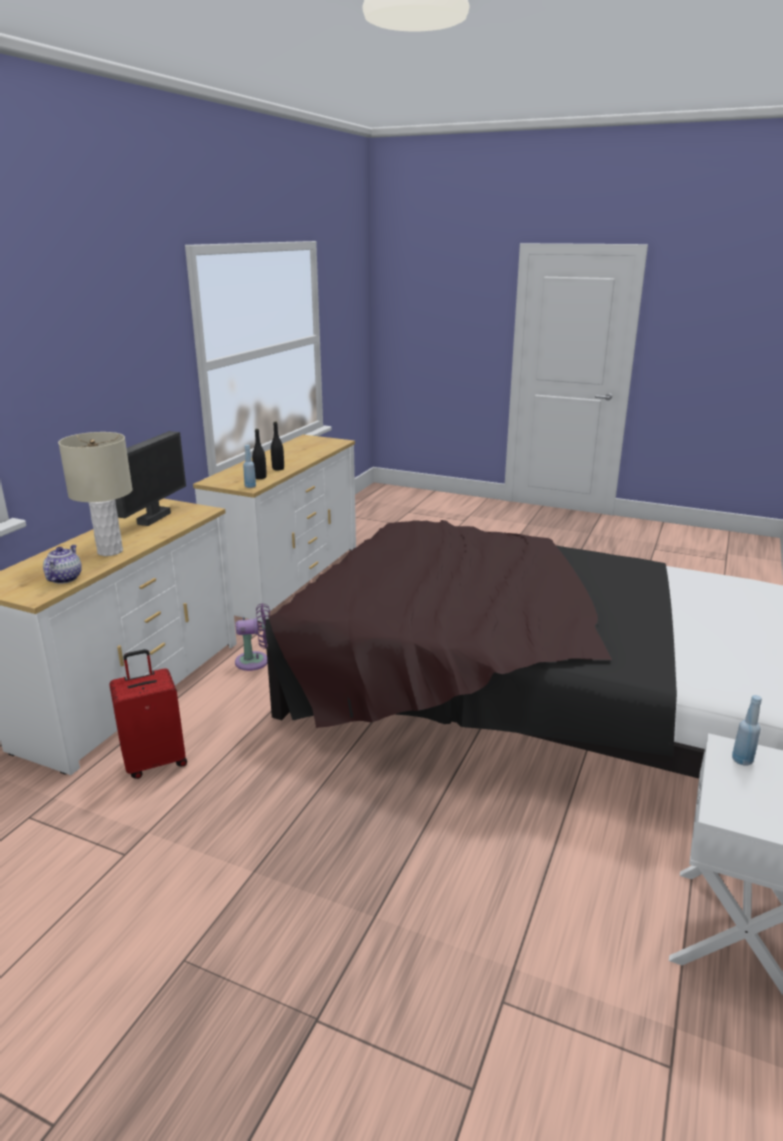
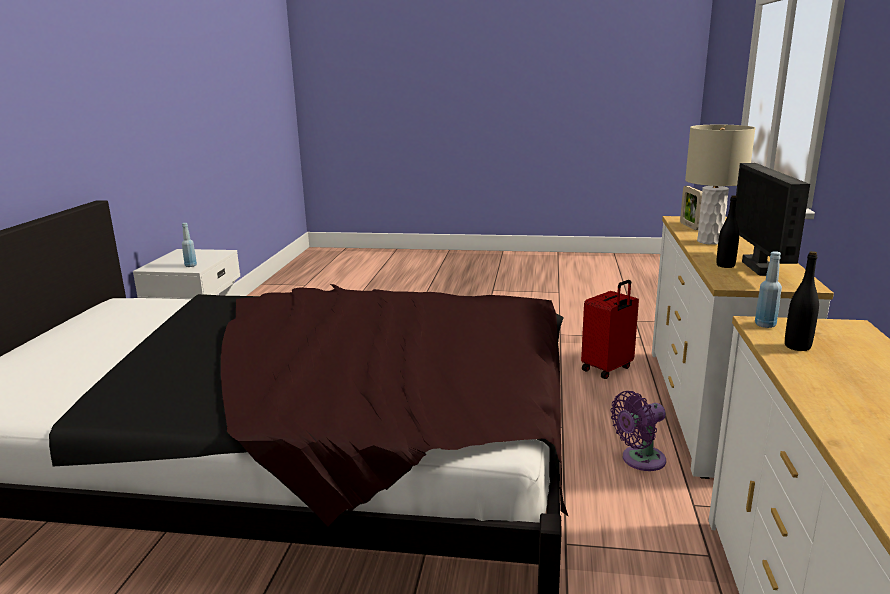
camera: 165 degrees right, 5 degrees down
teapot [43,545,82,584] -> picture frame [680,186,702,230]
black bottle [271,422,284,470] -> black bottle moved to [717,195,739,268]

